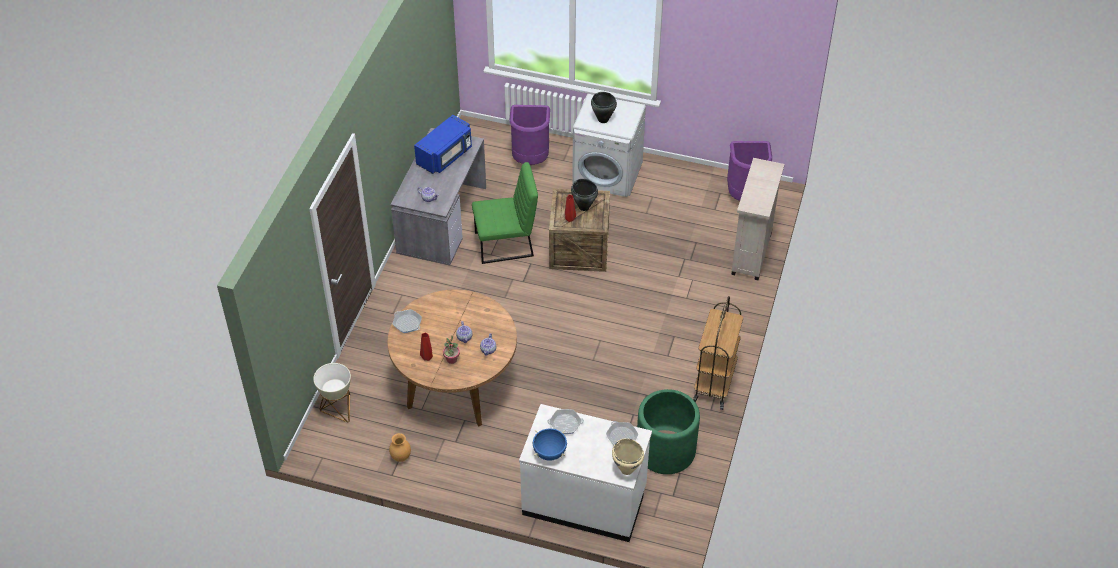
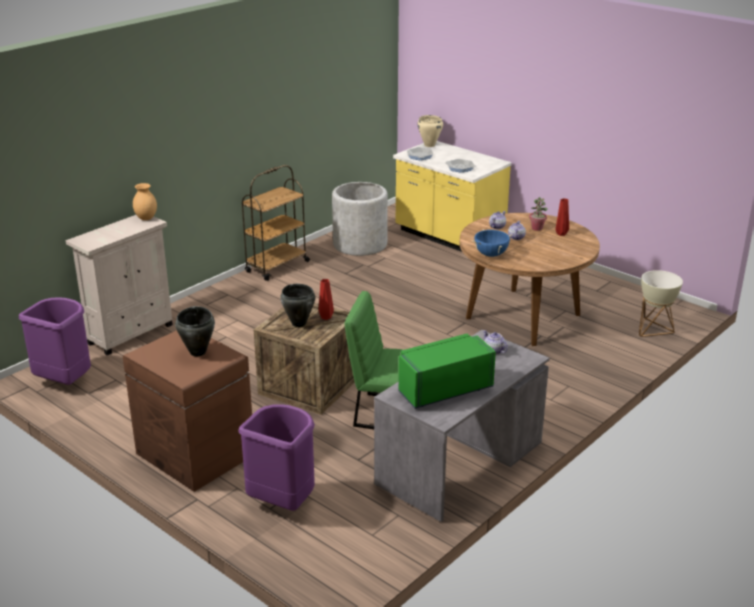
camera: 155 degrees left, 20 degrees down
brown vase [389,433,411,462] -> brown vase moved to [133,183,157,220]
frying pan [393,309,422,333] -> none
blue microwave [414,115,472,174] -> green microwave [398,334,496,409]
white counter [519,404,652,542] -> yellow counter [393,141,512,252]
blue cooking pot [532,428,567,461] -> blue cooking pot moved to [472,229,512,257]
white washing machine [572,94,646,197] -> brown washing machine [123,330,252,492]
green planter [637,389,700,474] -> grey planter [332,182,388,256]

